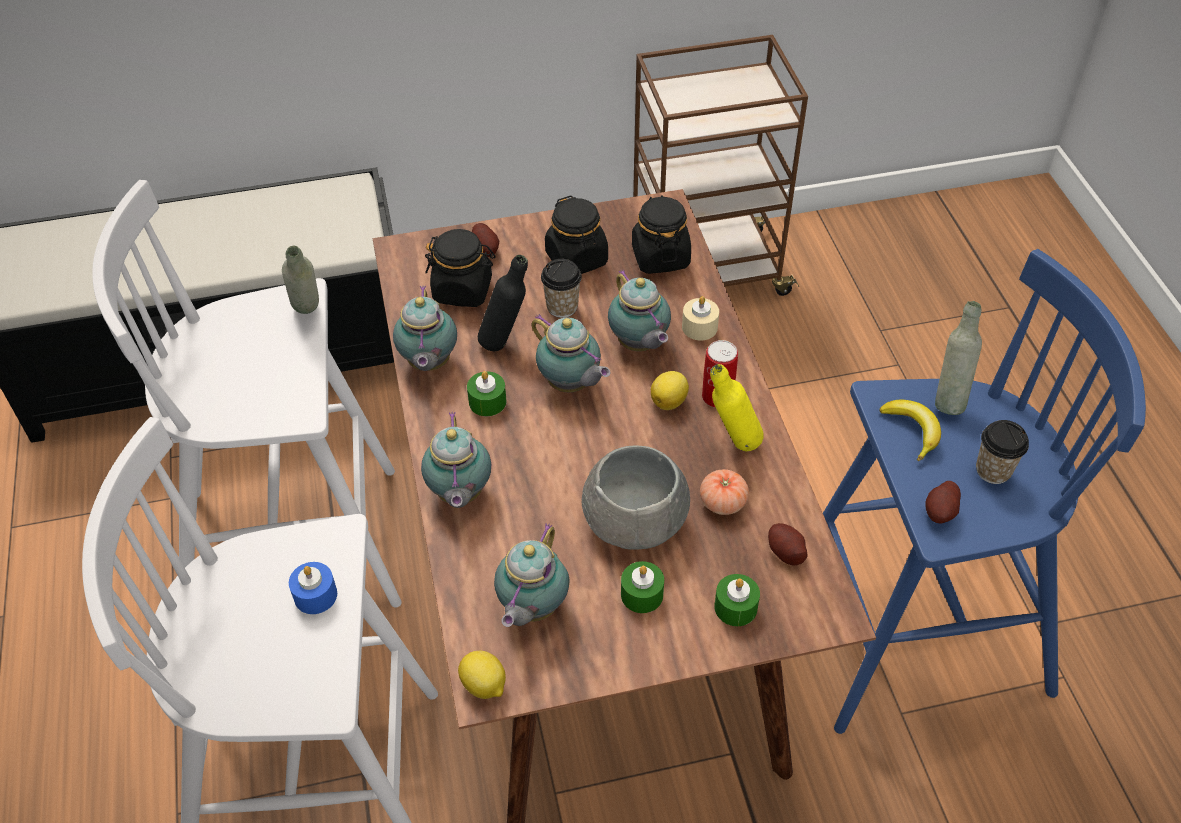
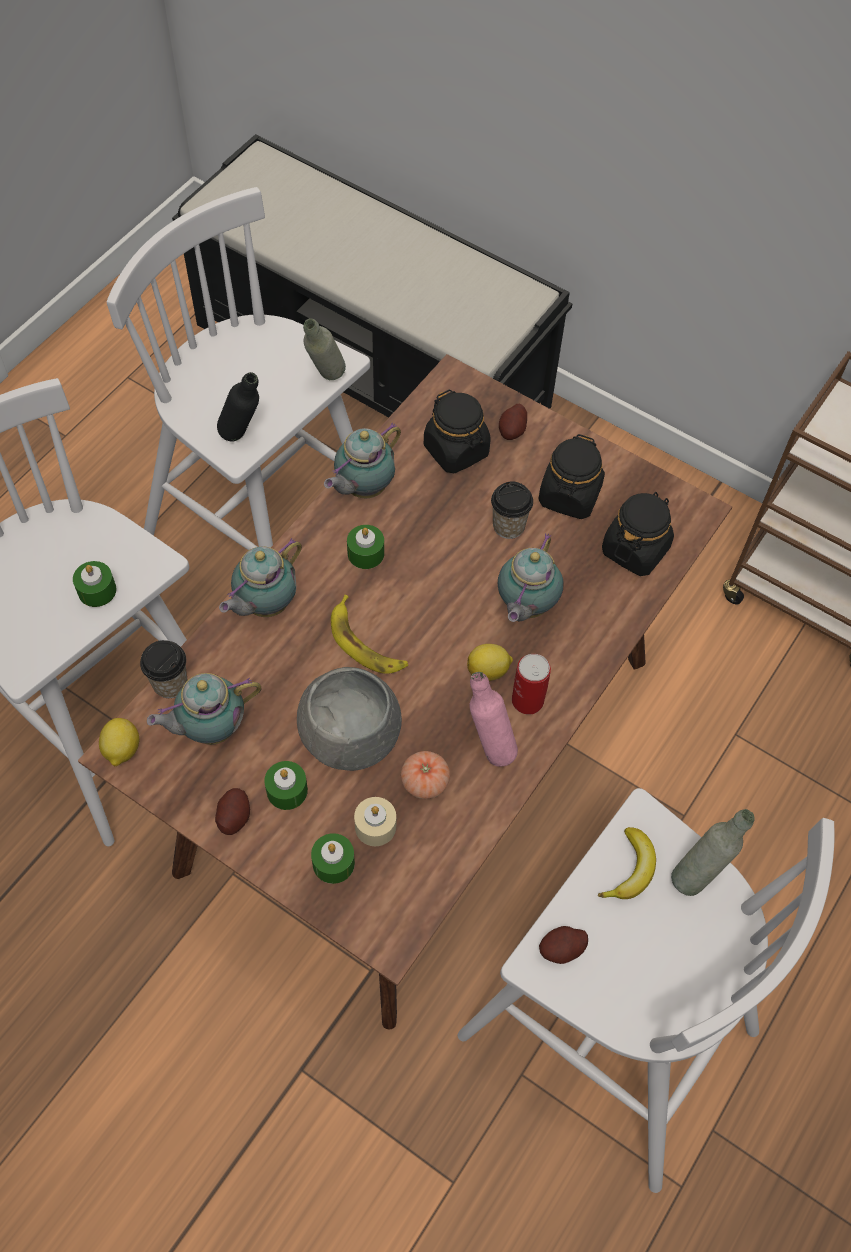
camera: 45 degrees right, 10 degrees up
blue candle [289,562,337,614] -> green candle [73,561,117,607]
black bottle [478,255,528,351] -> black bottle moved to [217,372,259,442]
teapot [531,314,610,392] -> none
beige candle [682,296,719,341] -> beige candle moved to [354,797,396,846]
yellow bottle [710,364,764,451] -> pink bottle [470,672,518,767]
potato [768,523,808,565] -> potato moved to [215,788,250,835]
blue stool [823,249,1146,734] -> white stool [458,788,834,1193]
cup [976,420,1029,484] -> cup moved to [140,640,188,698]
none -> banana [331,595,408,674]

